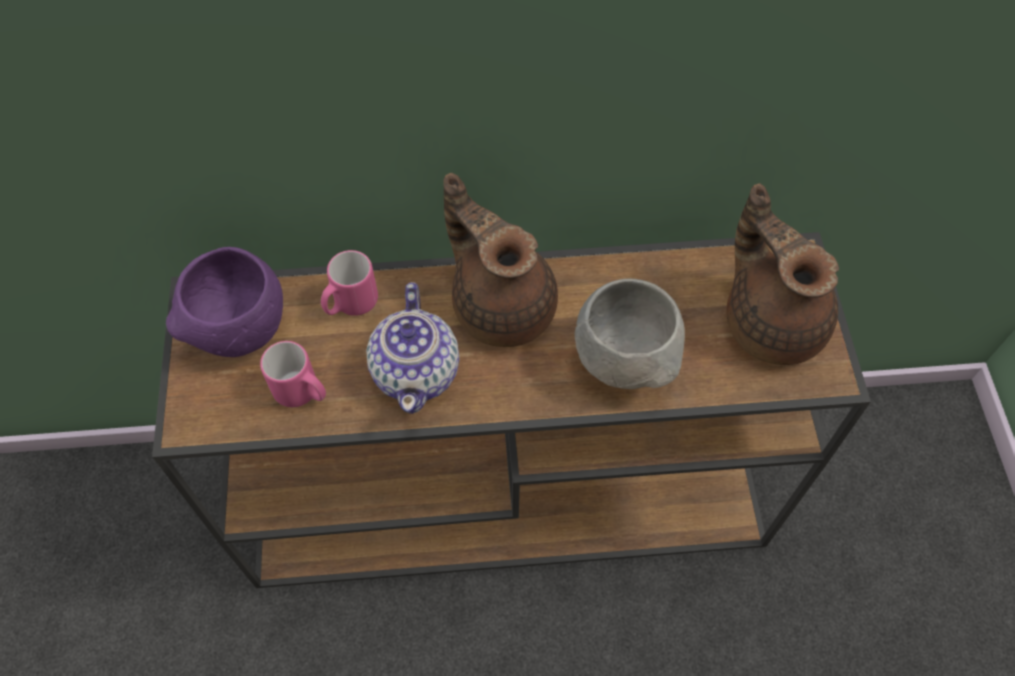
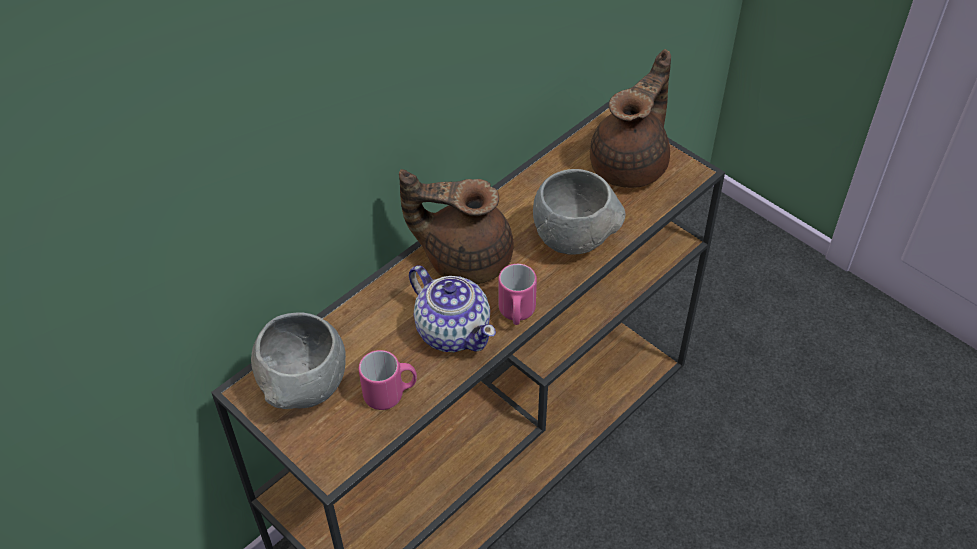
camera: 40 degrees left, 10 degrees down
purple bowl [166,247,283,357] -> grey bowl [251,312,346,409]
pink mug [321,250,378,316] -> pink mug moved to [498,264,537,325]
brown teapot [726,184,839,365] -> brown teapot turned 105 degrees clockwise [590,49,671,188]

